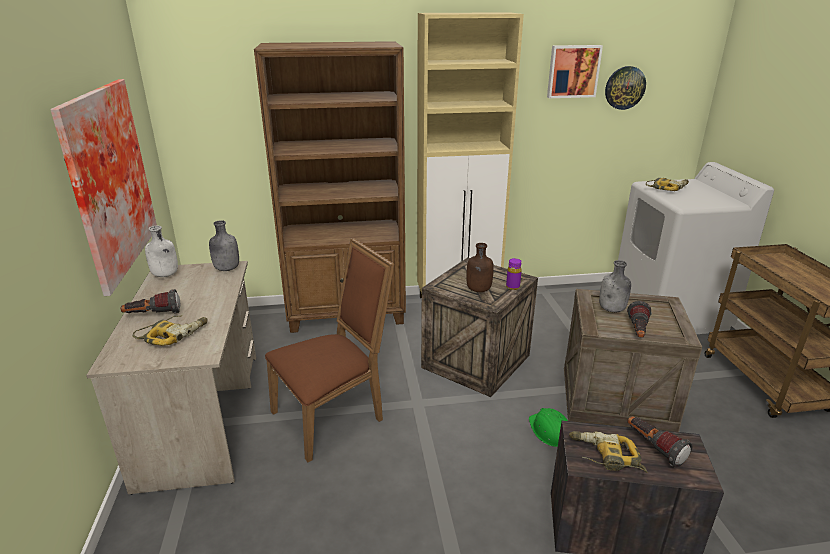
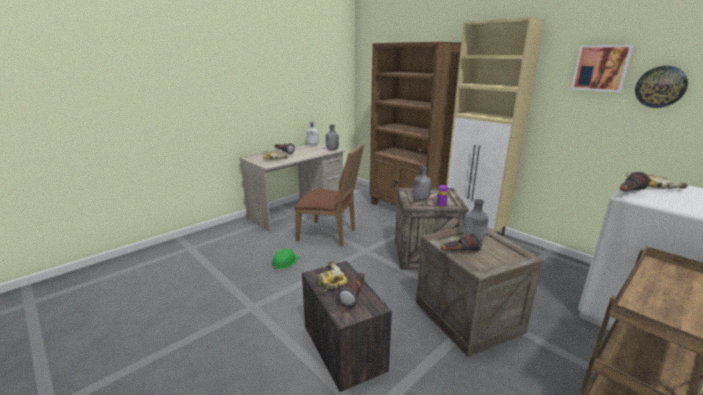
camera: 55 degrees right, 5 degrees down
picture [50,79,157,296] -> none
brown bottle [466,243,494,292] -> grey bottle [413,166,431,200]
green hard hat [529,408,568,447] -> green hard hat moved to [272,249,299,269]
none -> flashlight [620,172,650,192]

